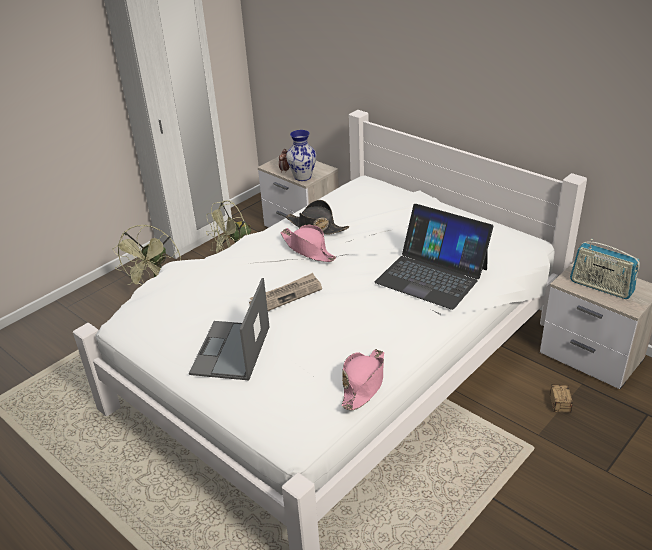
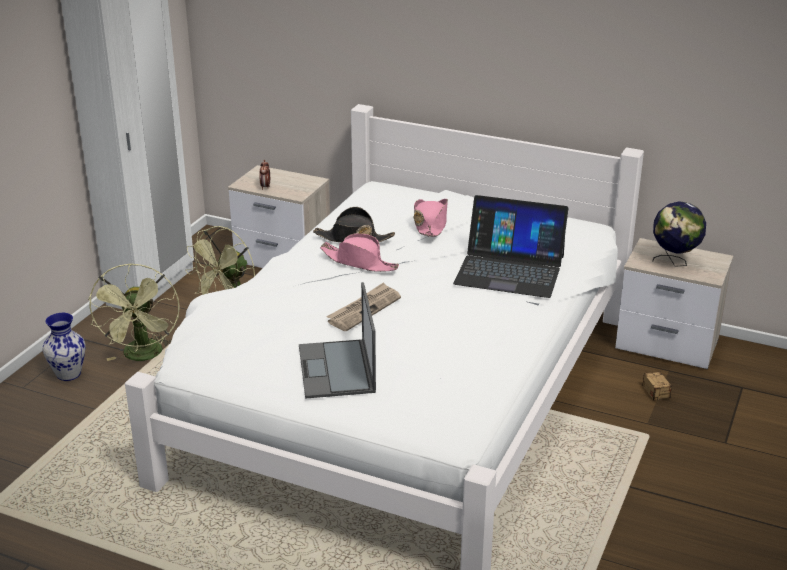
camera: 20 degrees left, 5 degrees down
vase [286,130,316,181] -> vase moved to [43,313,86,381]
pink hat [342,349,384,411] -> pink hat moved to [413,199,448,237]
radio [570,239,640,299] -> globe [652,202,706,267]

